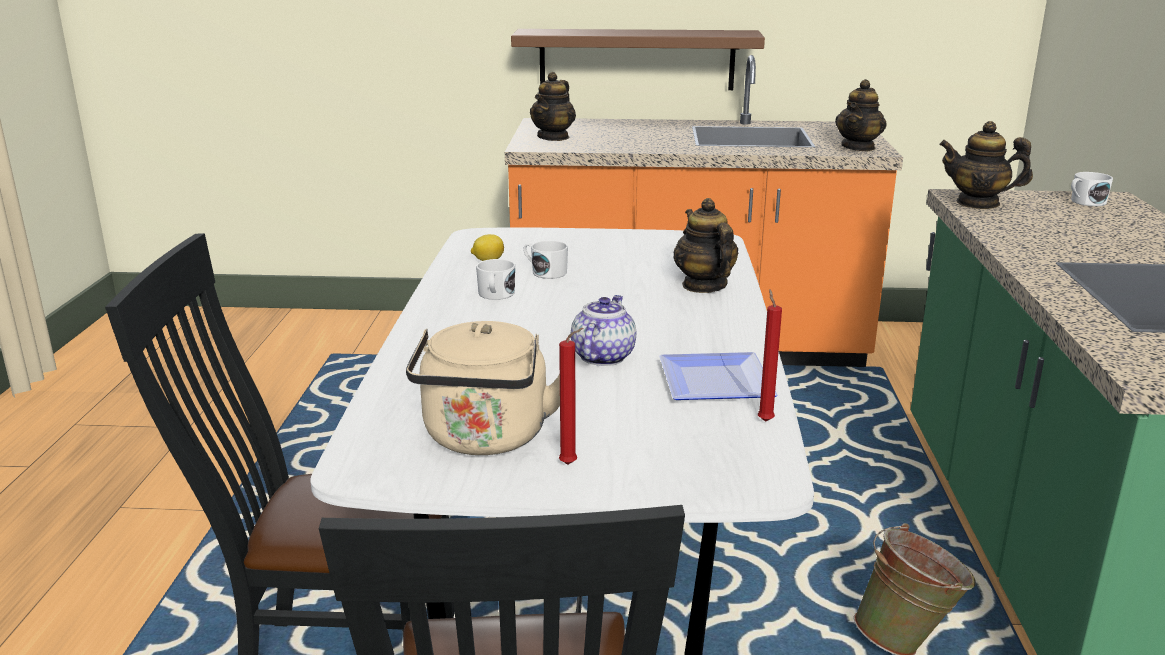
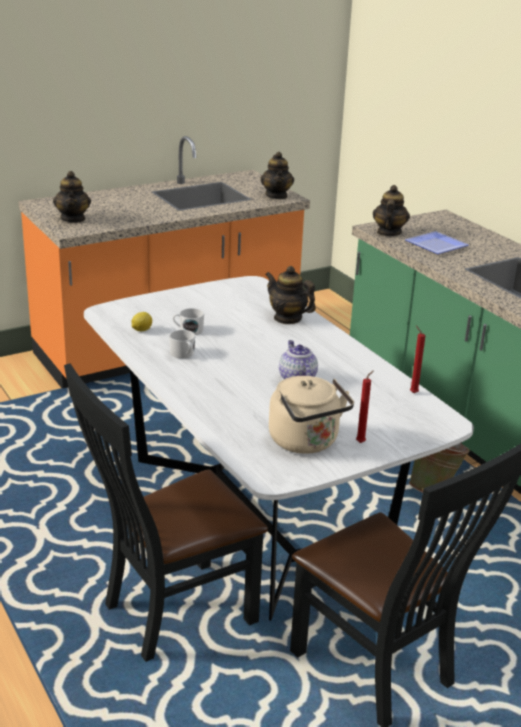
camera: 35 degrees left, 5 degrees up
brown shelf [511,29,765,90] -> none
plate [659,352,778,400] -> plate moved to [405,231,468,254]
teapot [939,121,1033,209] -> teapot turned 120 degrees clockwise [373,185,410,236]
white mug [1071,172,1113,206] -> none

